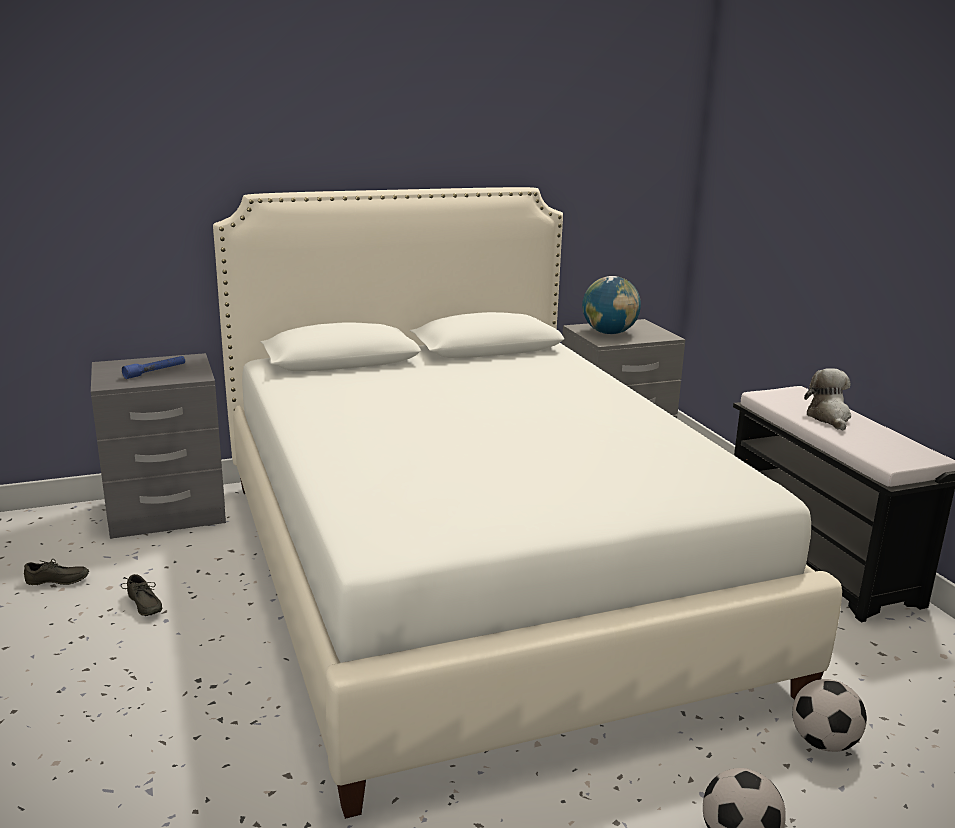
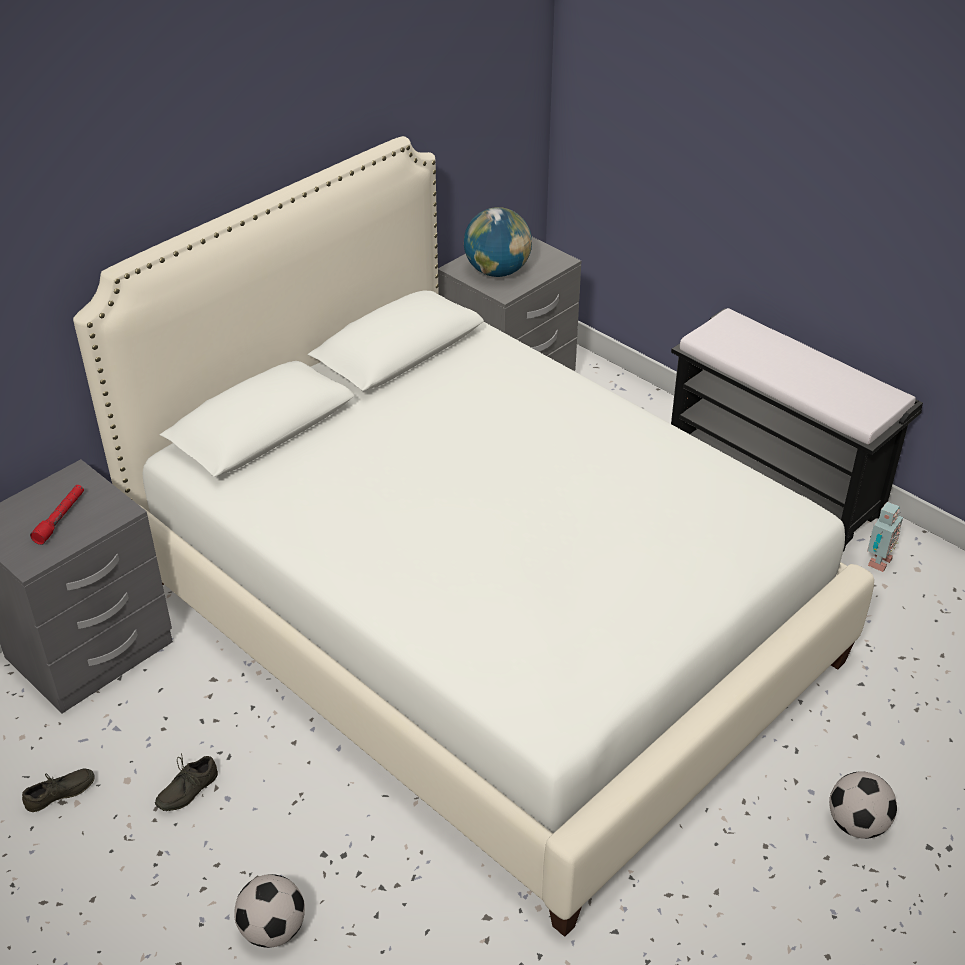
camera: 25 degrees left, 20 degrees up
grey shoe [121,574,162,616] -> grey shoe turned 105 degrees clockwise [155,753,218,811]
blue flashlight [122,356,185,379] -> red flashlight [30,485,84,545]
football [792,679,867,752] -> football moved to [234,874,305,948]
plush toy [804,368,851,431] -> none
none -> toy robot [867,502,903,572]

